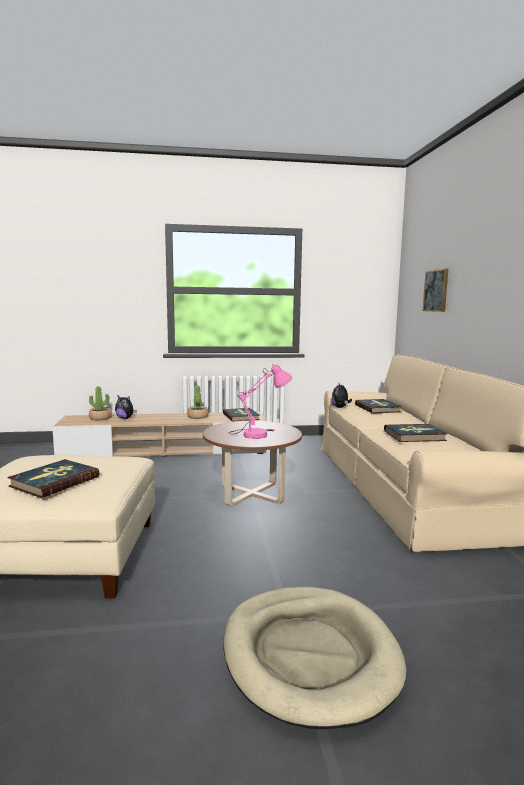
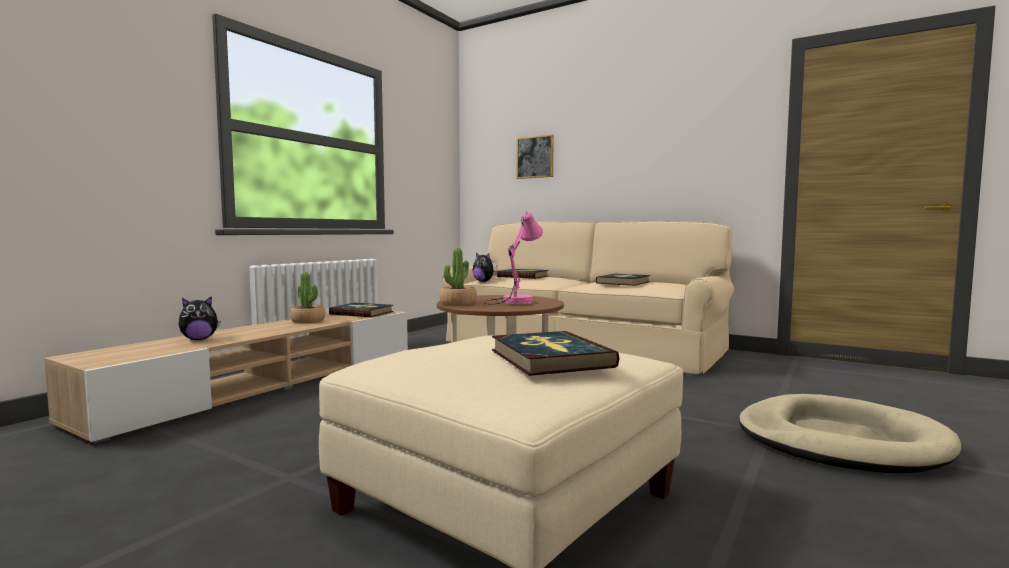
camera: 50 degrees left, 5 degrees down
potted plant [89,386,112,420] -> potted plant moved to [439,248,477,306]

